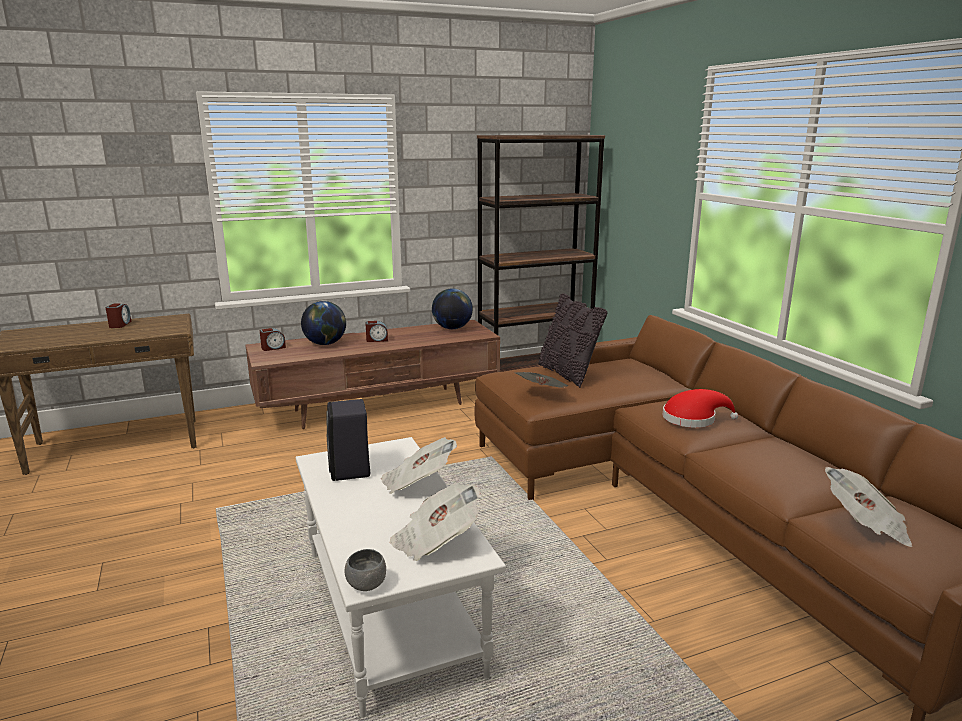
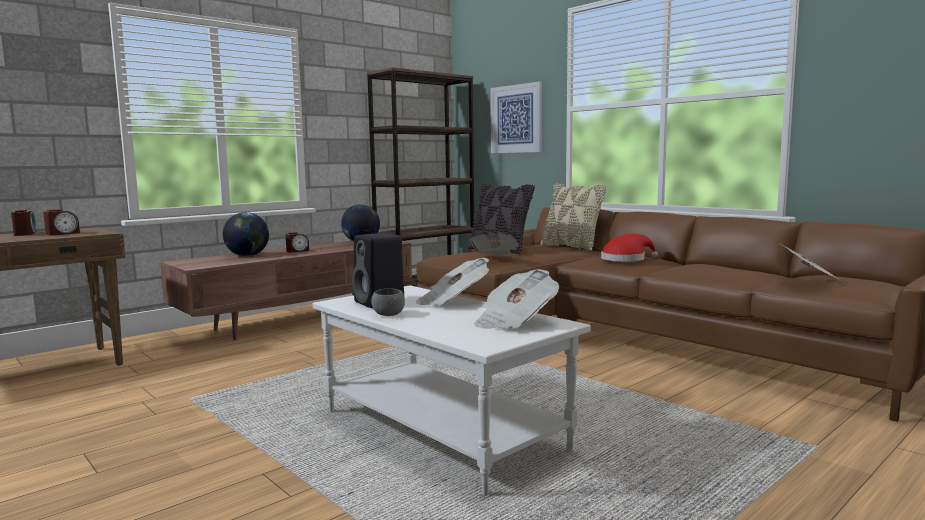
camera: 20 degrees left, 10 degrees down
alarm clock [260,328,286,351] -> alarm clock moved to [43,209,80,235]
grey bowl [345,549,386,591] -> grey bowl moved to [371,288,405,316]
none -> picture [490,81,542,153]
none -> beige pillow [540,183,607,251]

